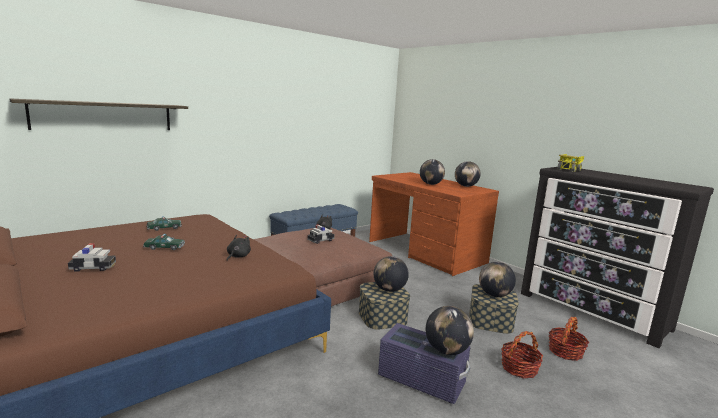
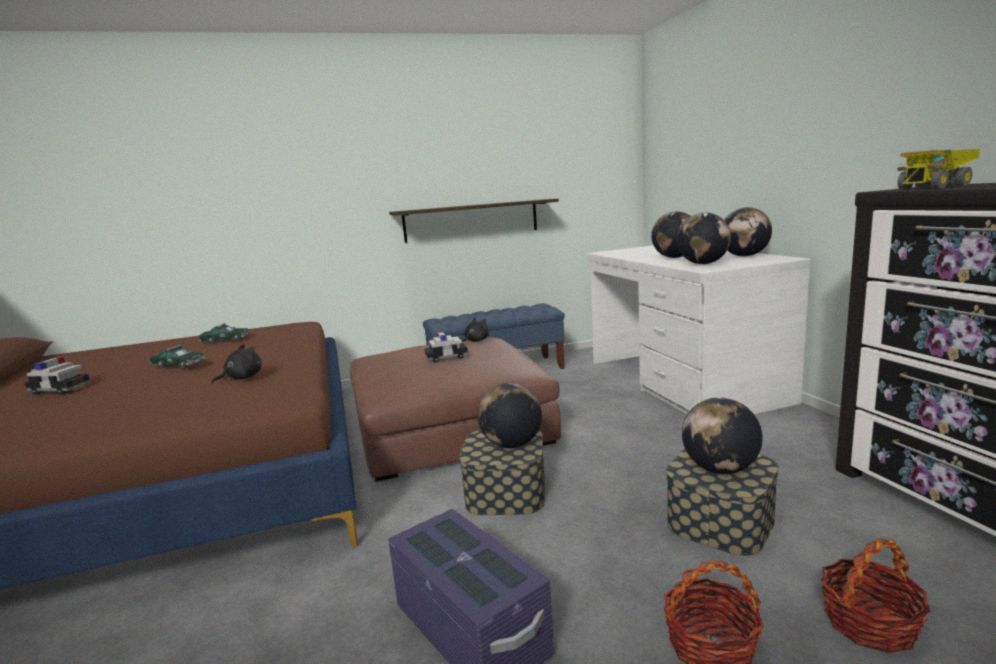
camera: 25 degrees right, 0 degrees up
shelf [9,99,188,130] -> shelf moved to [389,199,559,243]
brown desk [369,172,499,276] -> white desk [587,245,811,414]
globe [426,306,474,355] -> globe moved to [677,213,731,264]

